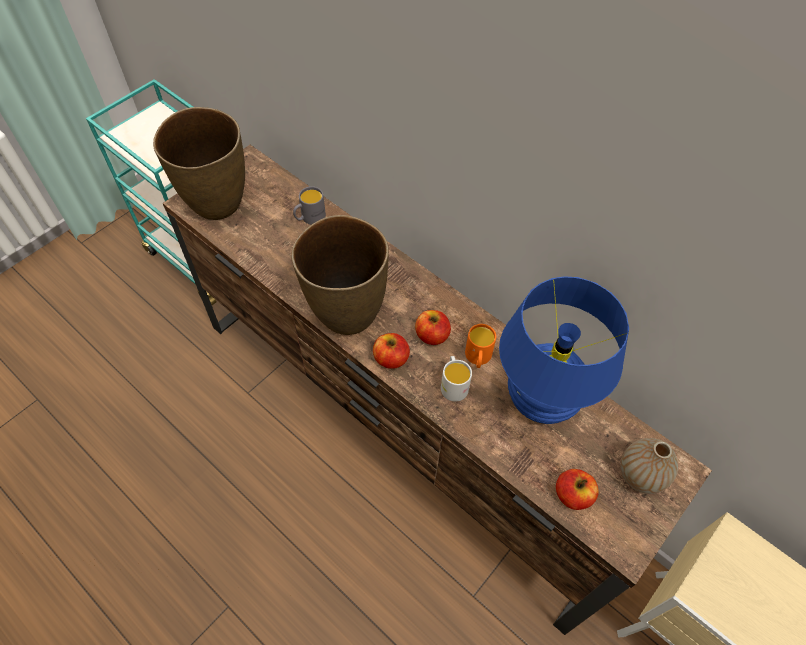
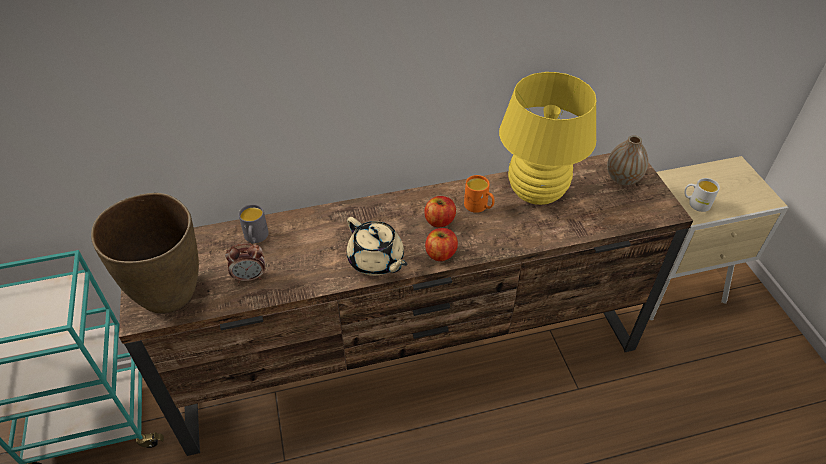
camera: 55 degrees left, 10 degrees down
brown vase [291,215,389,335] -> beige teapot [347,217,408,276]
white mug [441,356,472,402] -> white mug moved to [684,178,720,212]
blue table lamp [499,276,629,424] -> yellow table lamp [499,72,597,205]
apple [556,469,598,510] -> none
none -> alarm clock [225,243,265,283]

